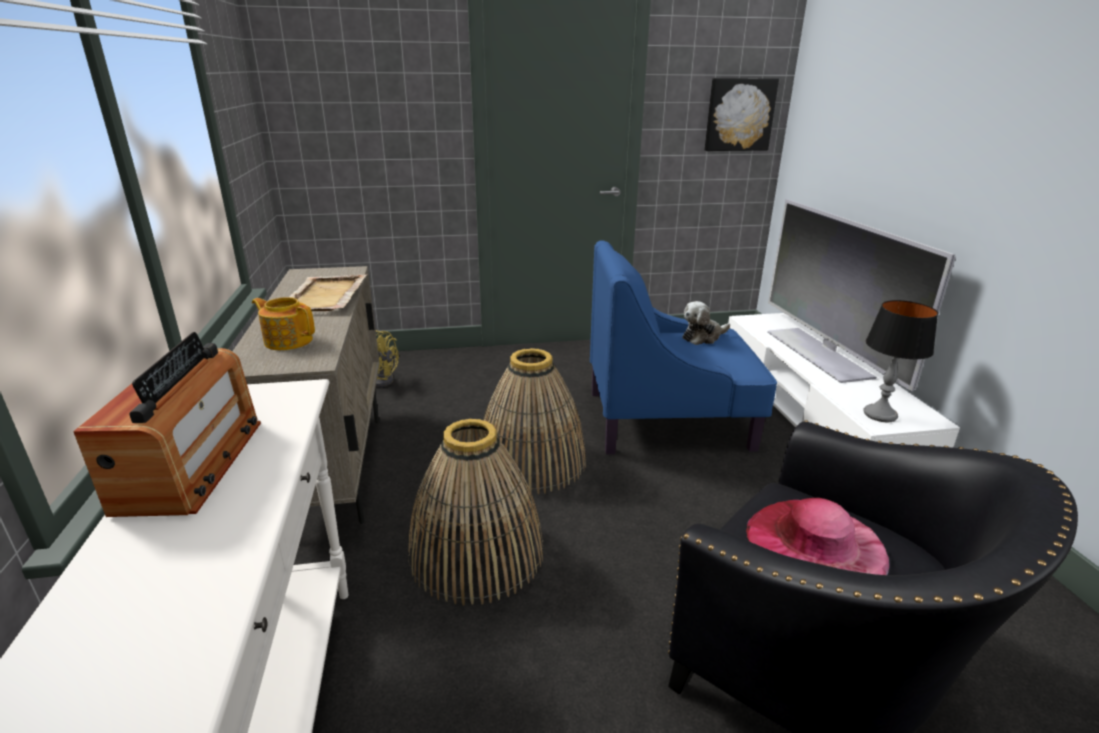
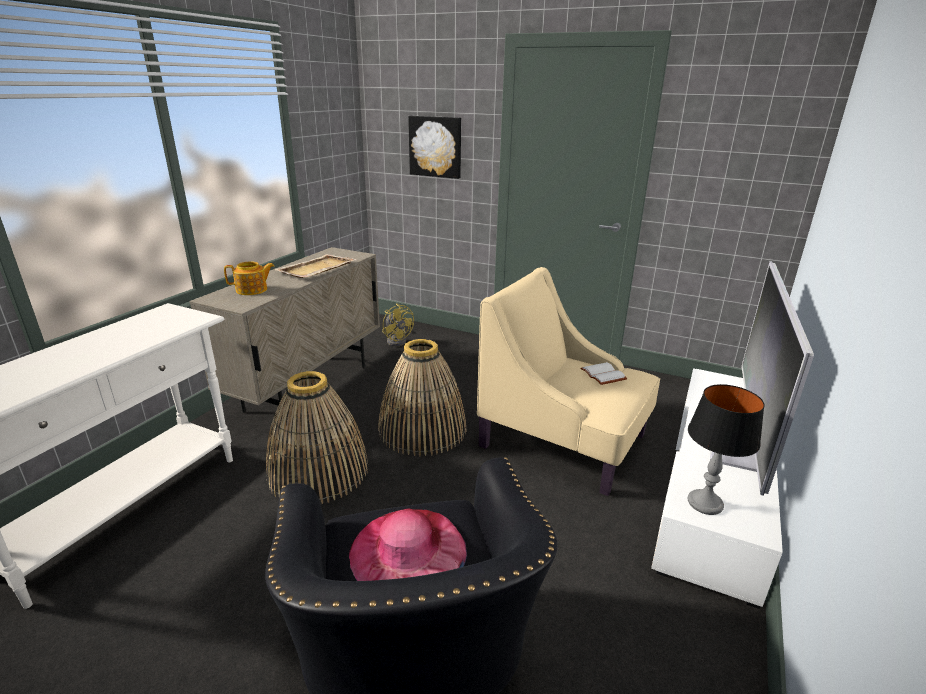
camera: 35 degrees right, 0 degrees up
radio [73,332,261,517] -> none
teapot [252,297,315,350] -> teapot turned 105 degrees clockwise [224,261,275,295]
blue armchair [590,240,777,455] -> beige armchair [477,267,660,496]
plush toy [682,301,730,345] -> white book [580,362,627,385]
picture [705,78,779,151] -> picture moved to [408,116,461,179]

